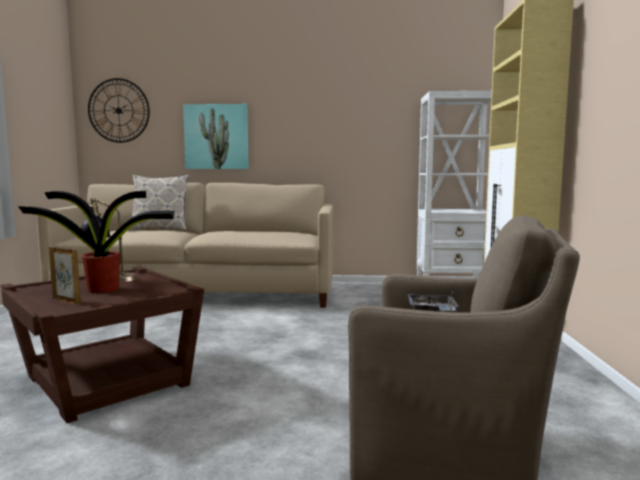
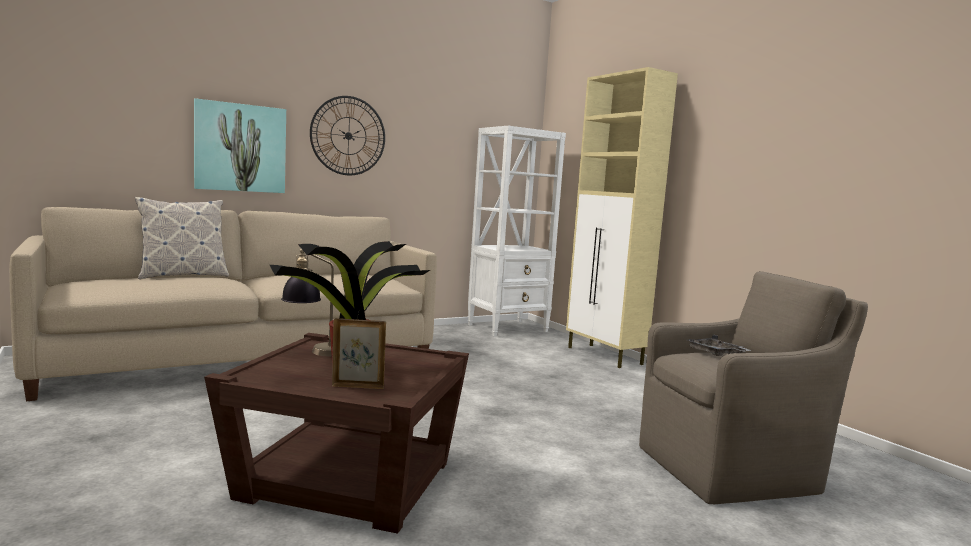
camera: 35 degrees left, 0 degrees up
wall clock [88,78,150,143] -> wall clock moved to [310,96,385,175]

